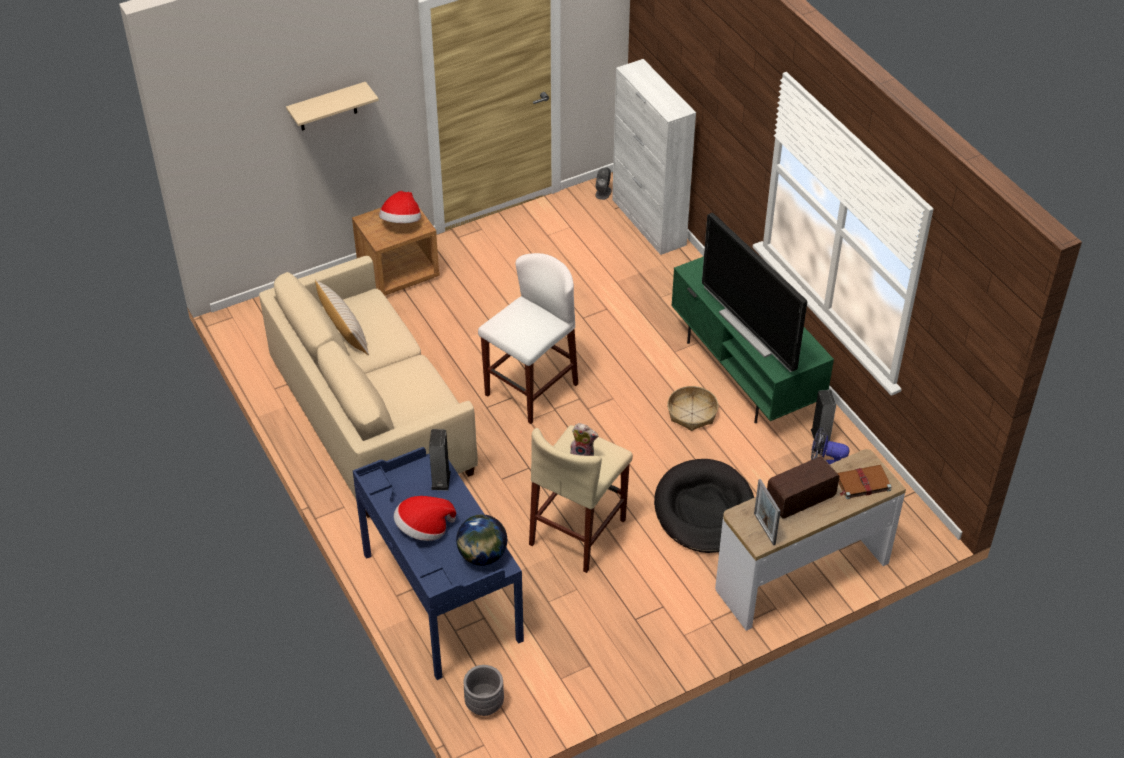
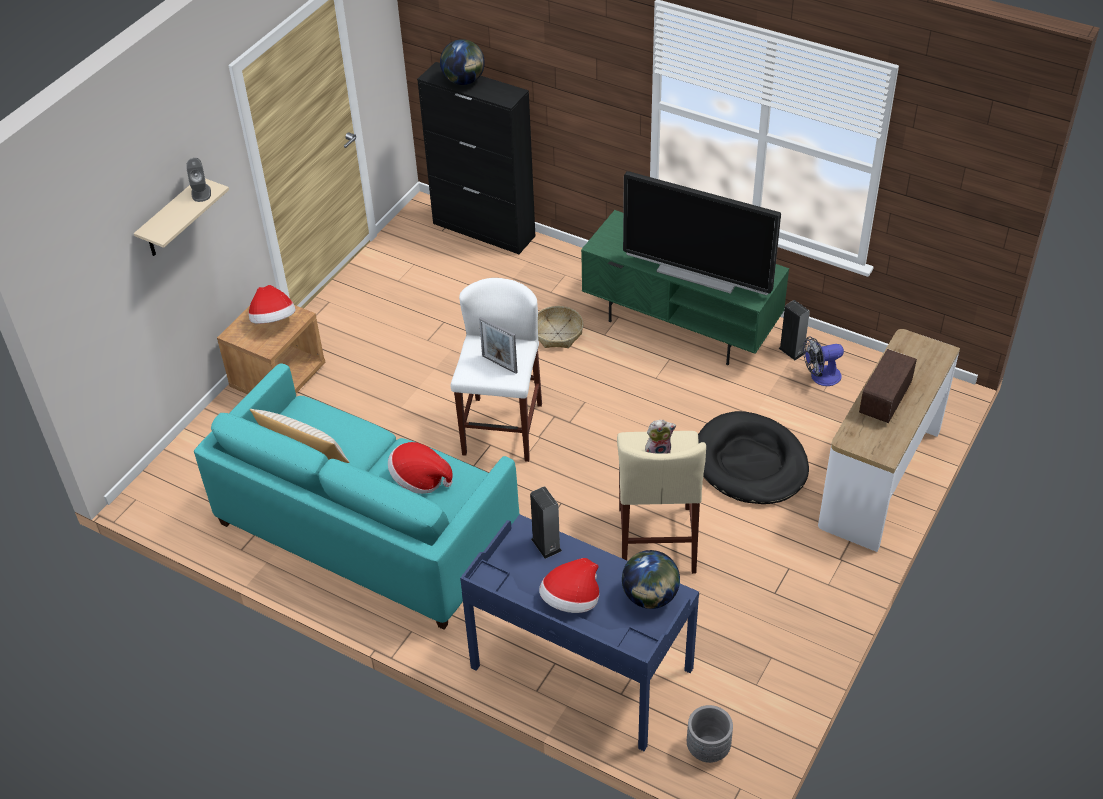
camera: 30 degrees left, 0 degrees up
beige sofa [259,256,478,518] -> turquoise sofa [194,363,519,630]
grey speaker [595,167,611,200] -> grey speaker moved to [186,158,211,202]
white cabinet [612,59,696,255] -> black cabinet [417,62,535,254]
basket [667,386,719,431] -> basket moved to [538,306,584,348]
picture frame [754,479,781,545] -> picture frame moved to [479,317,518,374]
brown book [837,465,892,499] -> none
none -> hat [388,442,453,494]
none -> globe [440,39,485,85]

